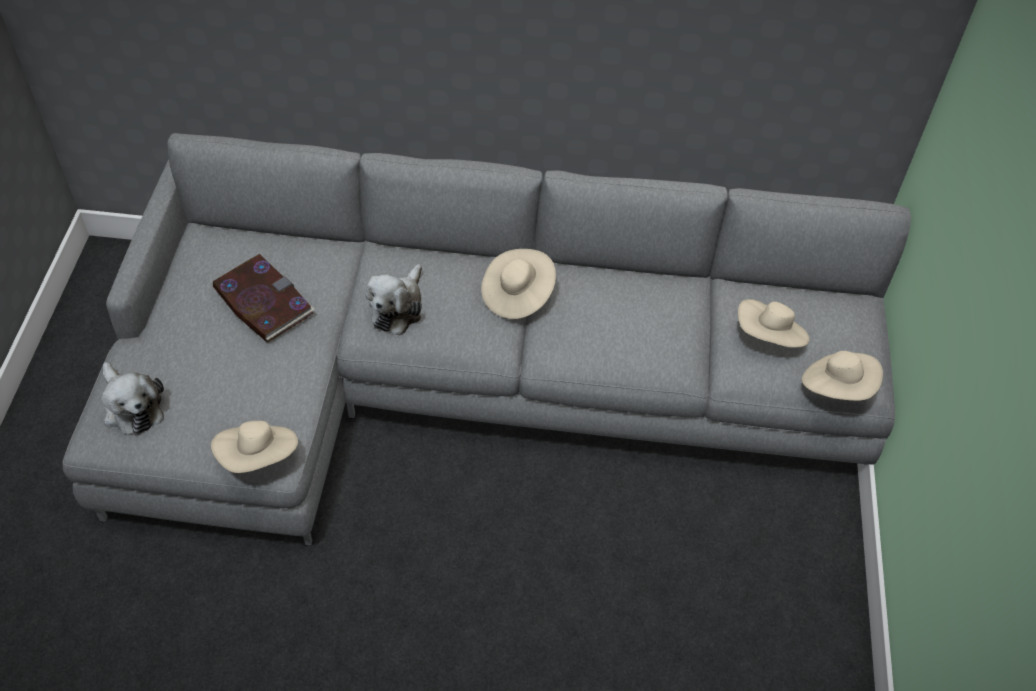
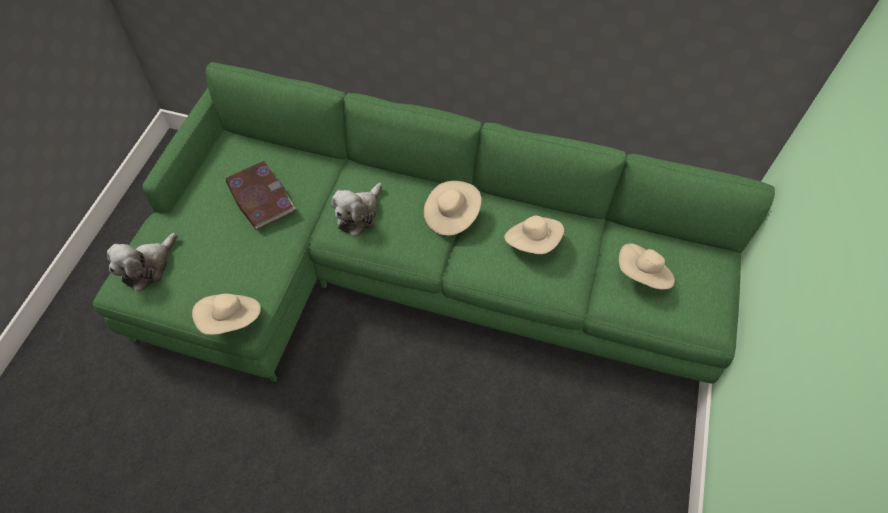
camera: 10 degrees right, 5 degrees up
grey sofa [63,133,911,546] -> green sofa [93,62,775,384]
plush toy [101,362,164,436] -> plush toy turned 60 degrees clockwise [107,233,177,292]
beige hat [802,351,883,401] -> beige hat moved to [504,216,564,254]

